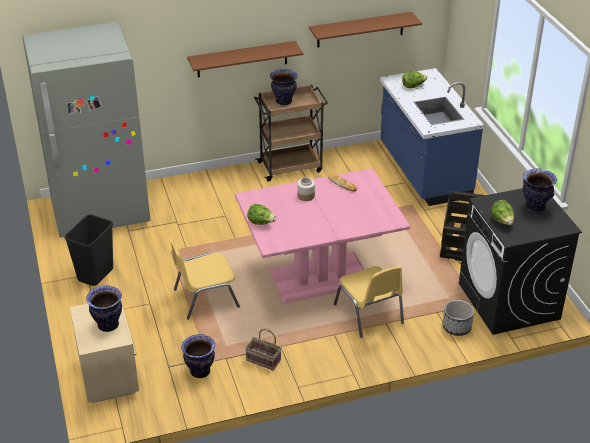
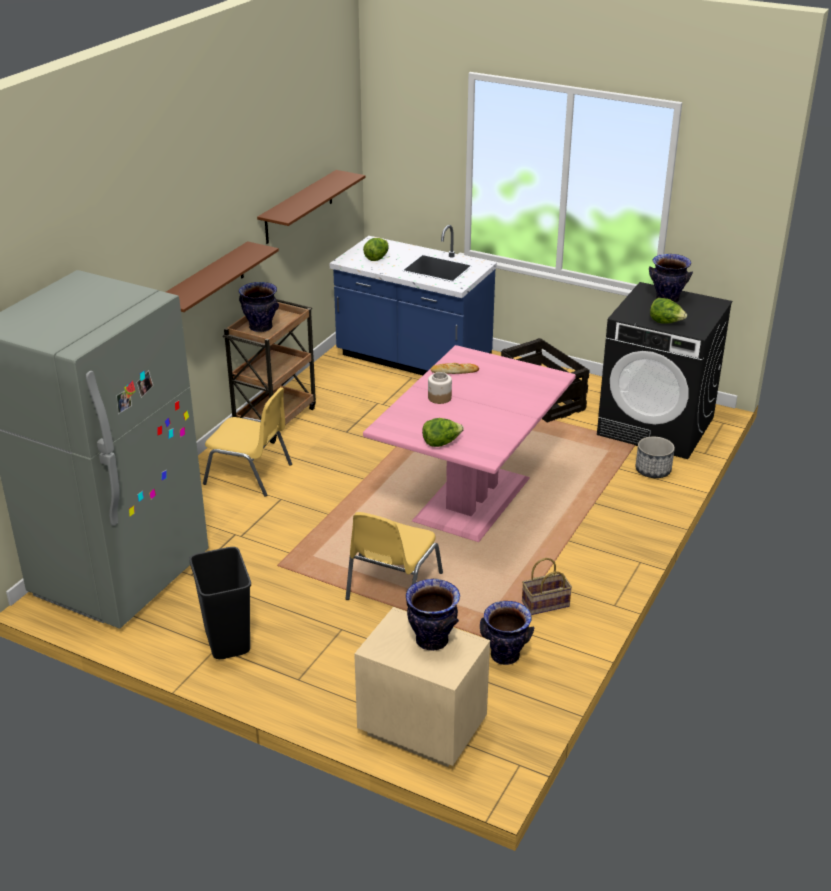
camera: 45 degrees left, 5 degrees down
yellow chair [334,266,404,338] -> yellow chair moved to [203,387,292,497]

